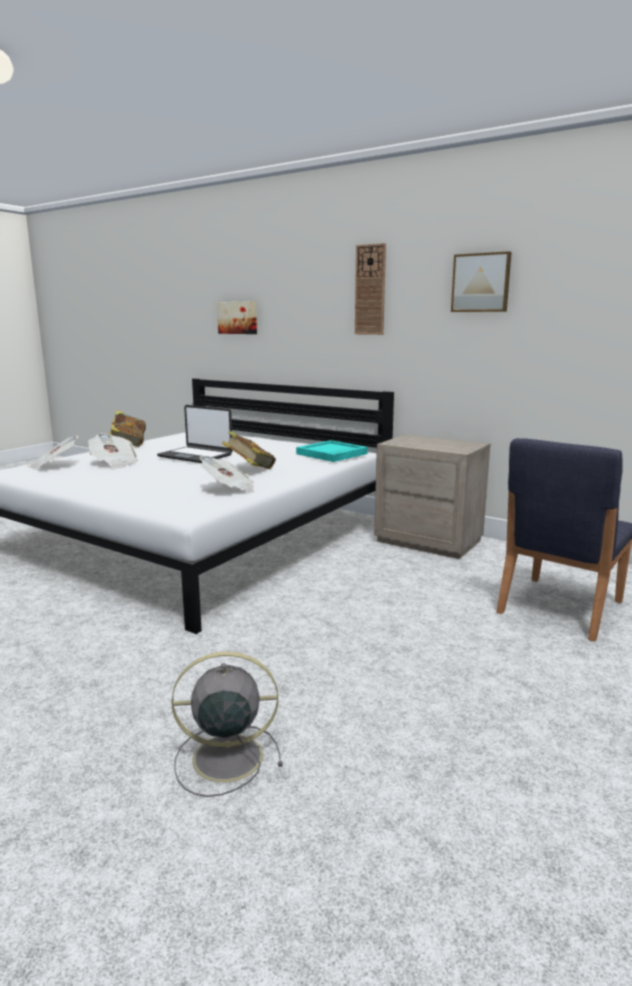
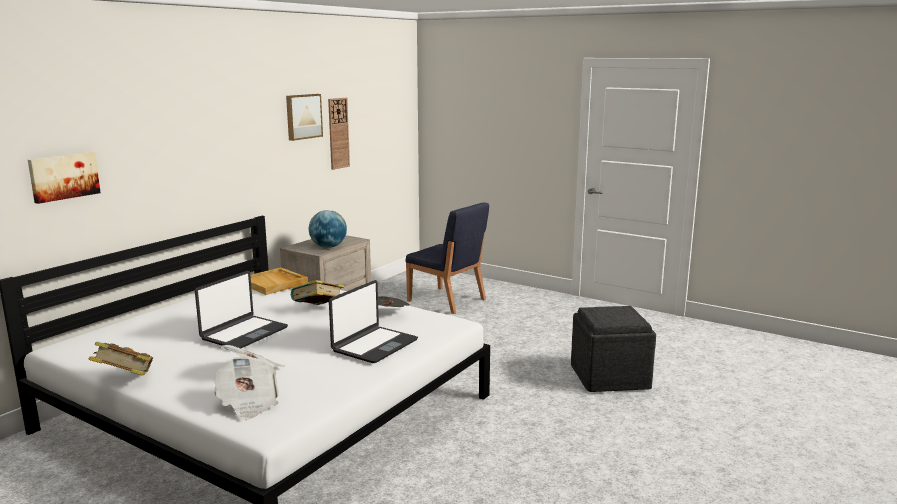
camera: 90 degrees left, 0 degrees up
grey fan [171,651,283,797] -> grey ottoman [571,306,656,392]
turquoise tray [296,440,368,462] -> beige tray [250,267,308,295]
wall clock [355,243,386,335] -> wall clock moved to [328,98,350,170]
none -> globe [309,210,347,248]
none -> laptop [329,280,418,363]

